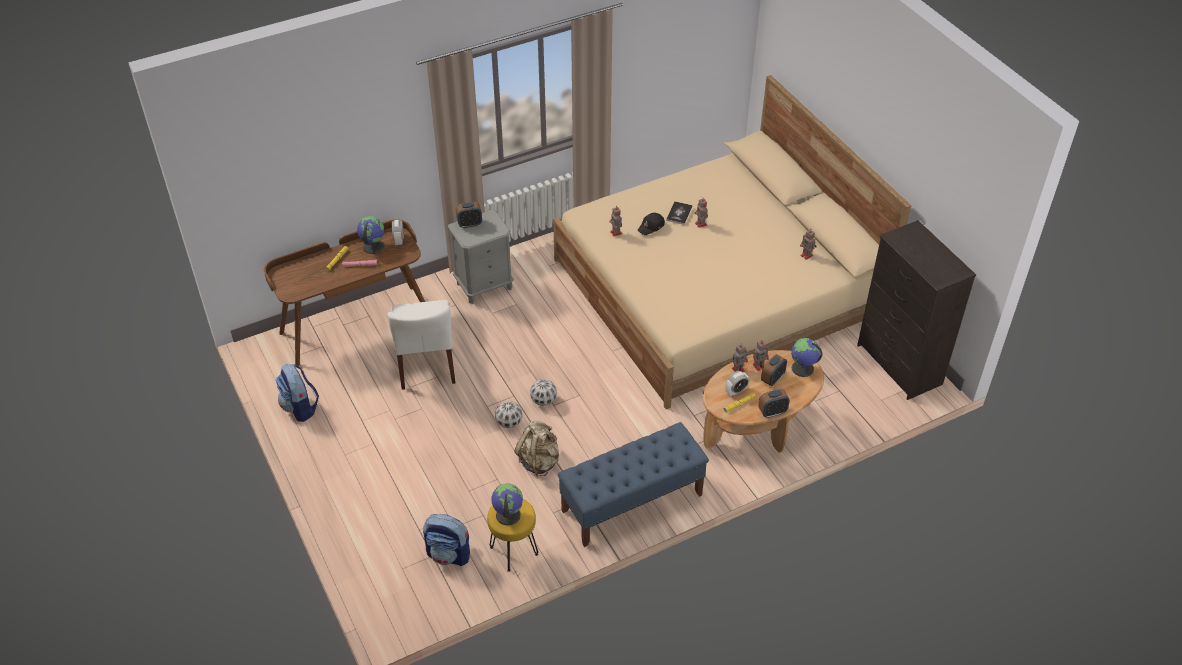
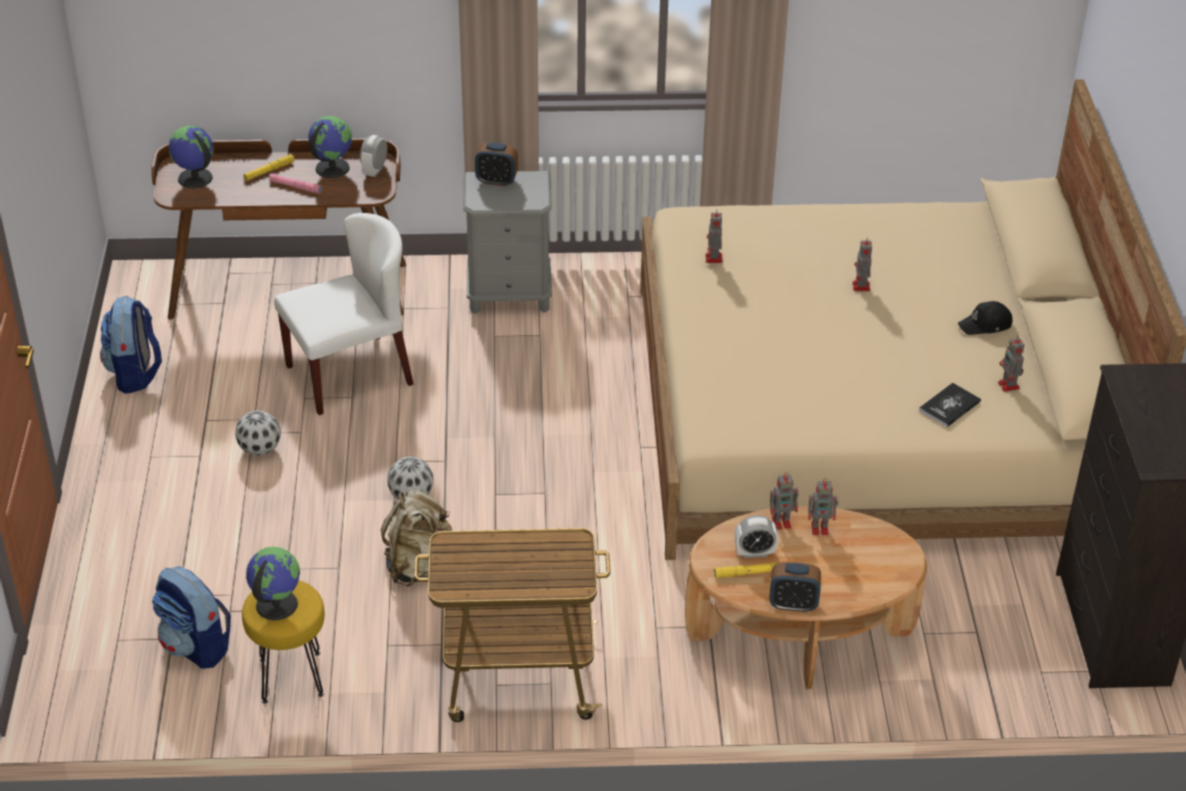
camera: 25 degrees right, 5 degrees down
white chair [387,300,455,390] -> white chair turned 135 degrees counterclockwise [274,213,414,415]
football [530,379,557,406] -> football moved to [235,410,281,456]
blue bench [558,422,709,547] -> cart [414,528,610,722]
black cap [637,213,665,235] -> black cap moved to [958,301,1013,335]
book [666,201,692,225] -> book moved to [919,383,981,427]
alarm clock [761,354,787,386] -> none
globe [791,338,822,377] -> globe moved to [168,126,214,188]

